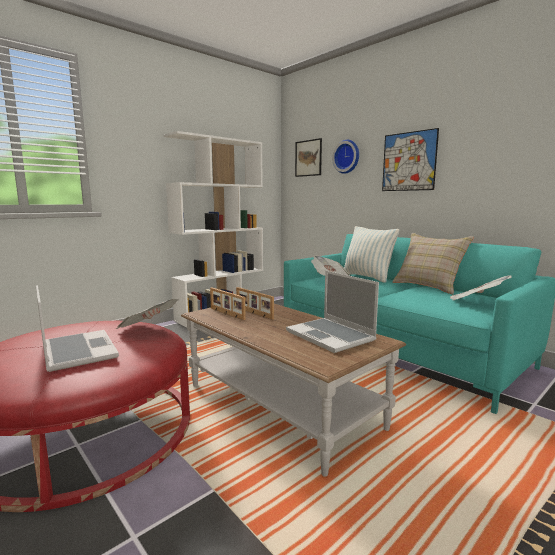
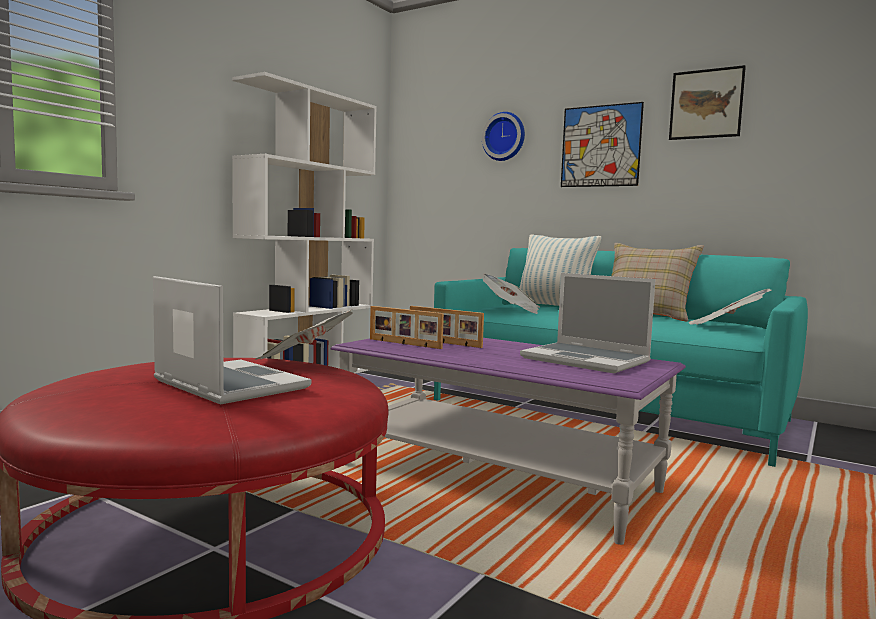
camera: 15 degrees left, 5 degrees down
brown coffee table [181,304,406,477] -> purple coffee table [331,338,686,545]
picture [295,138,322,177] -> picture moved to [669,65,746,140]

